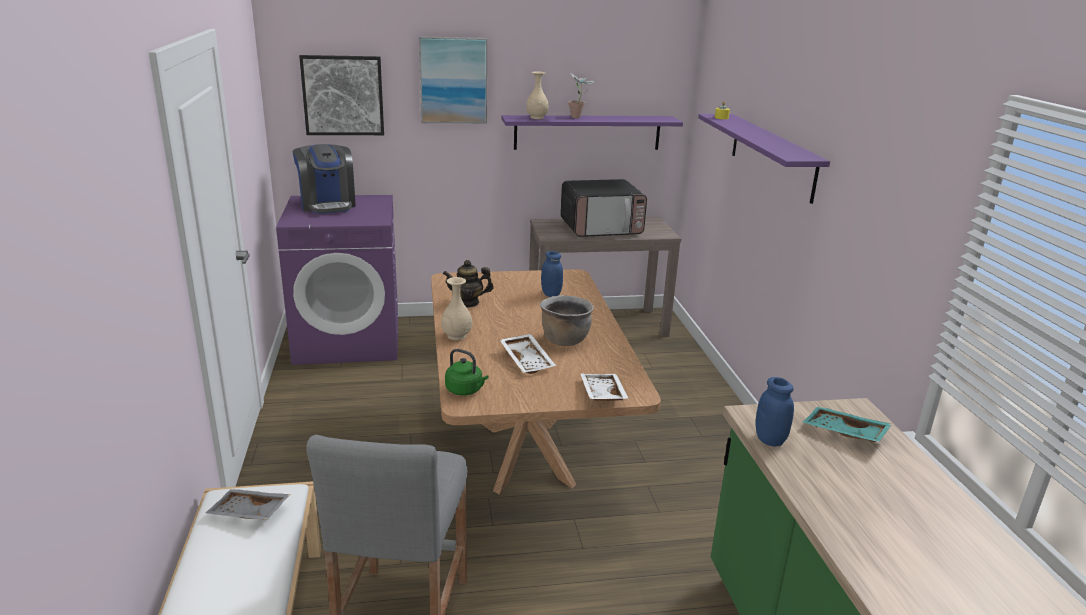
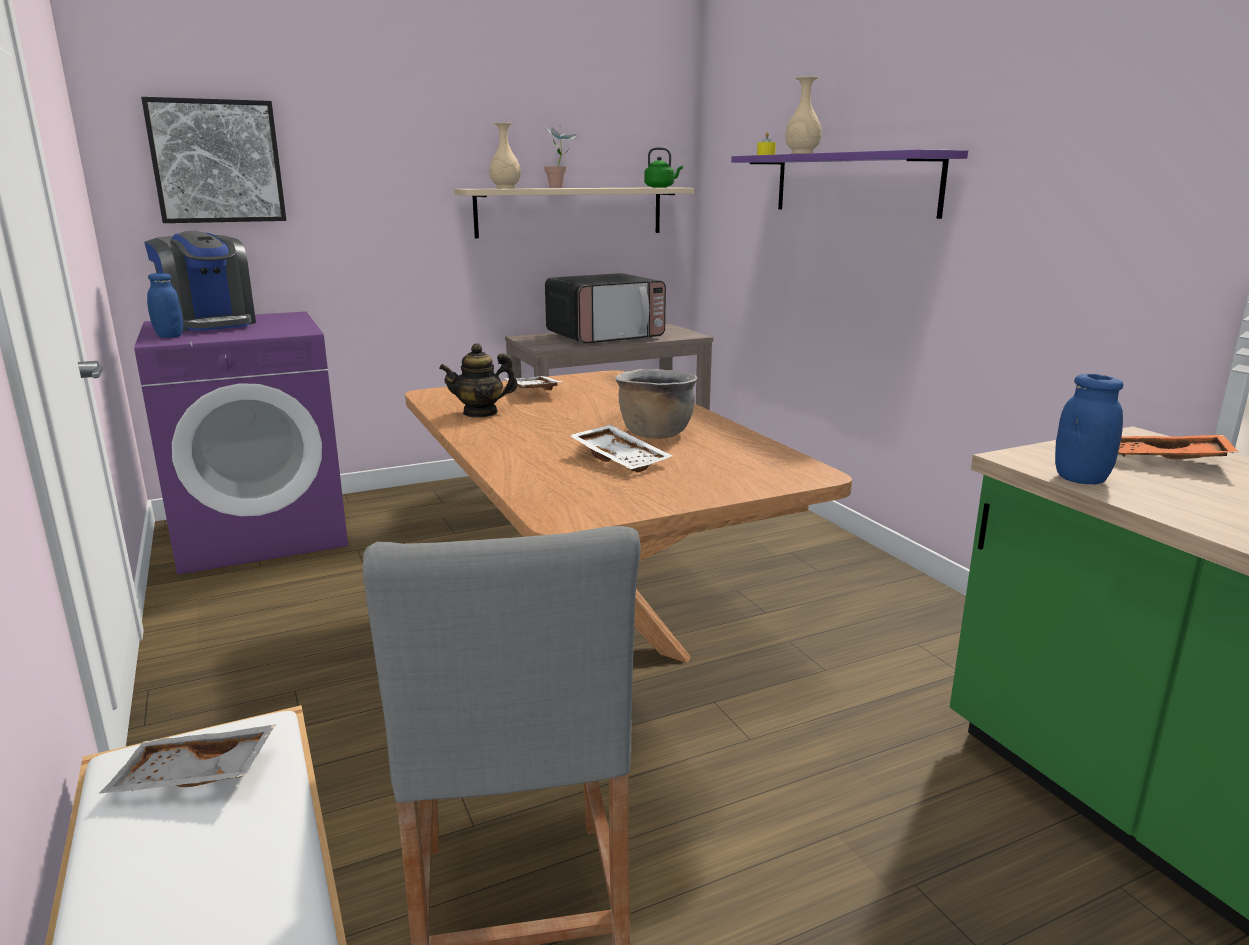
camera: 15 degrees left, 5 degrees down
picture [419,36,487,123] -> none
beige vase [441,277,472,340] -> beige vase moved to [785,76,822,154]
green kettle [445,349,489,396] -> green kettle moved to [644,147,683,188]
purple shelf [502,115,683,150] -> beige shelf [454,187,694,238]
blue jar [541,251,563,297] -> blue jar moved to [147,273,183,338]
white tray [580,373,629,401] -> white tray moved to [505,376,562,390]
turquoise tray [803,407,892,442] -> orange tray [1118,435,1238,460]

